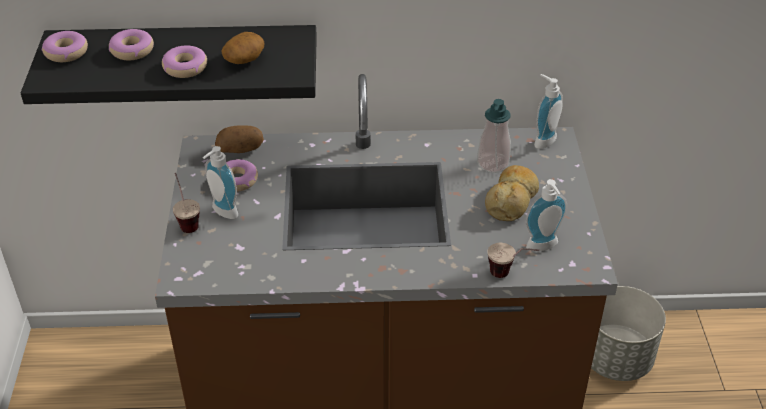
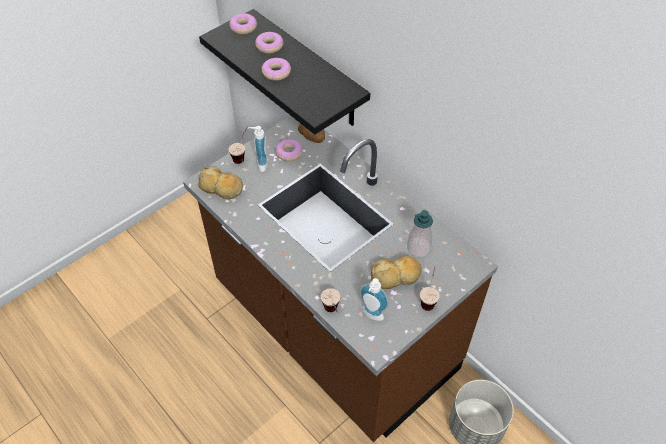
camera: 50 degrees right, 10 degrees up
potato [221,32,264,64] -> none
soap dispenser [534,74,563,149] -> none
none -> bread [198,167,243,199]
none -> cup [420,266,440,311]

